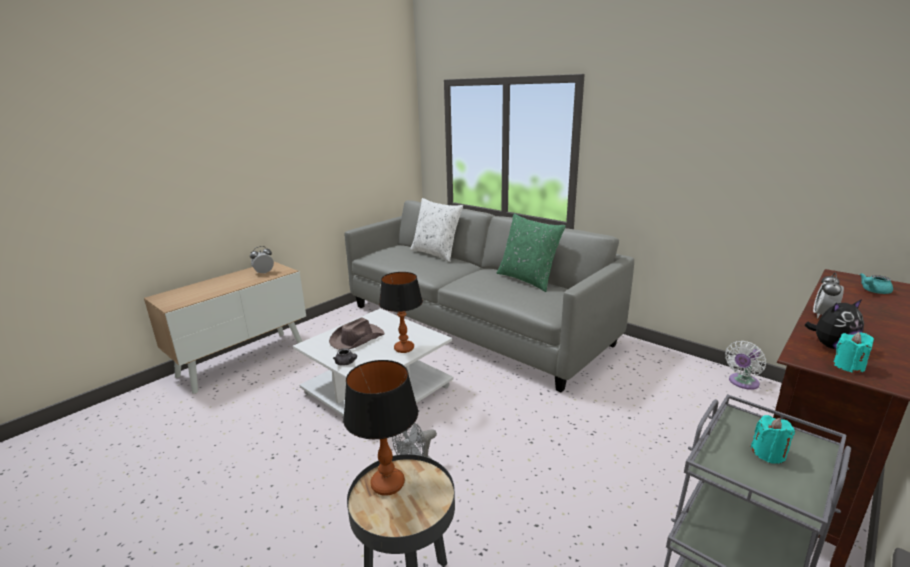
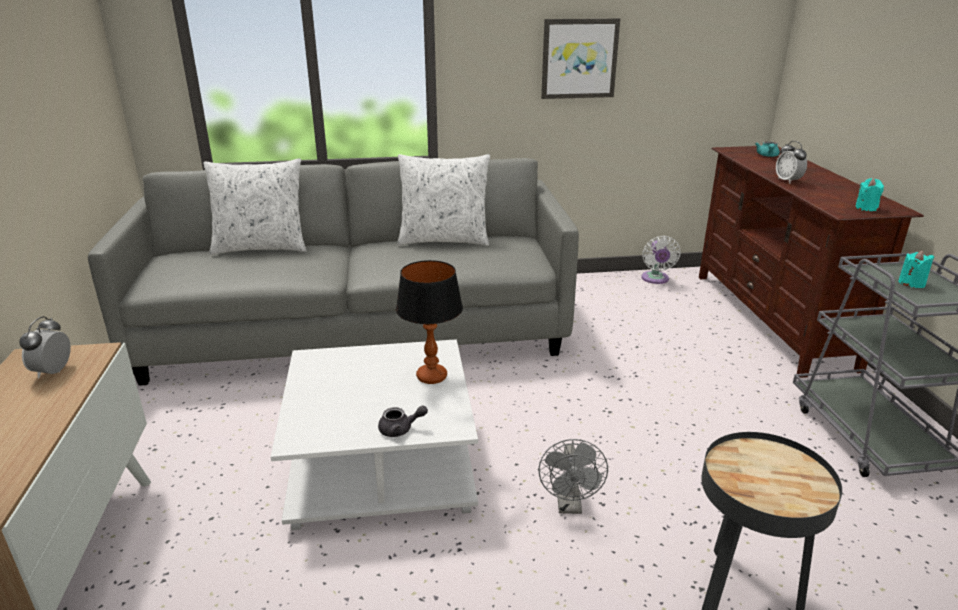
camera: 50 degrees left, 5 degrees up
brown hat [329,318,384,350] -> none
table lamp [343,360,418,496] -> none
green pillow [497,214,566,292] -> white pillow [397,154,490,246]
plush toy [805,299,864,349] -> none
none -> picture [541,18,620,99]

